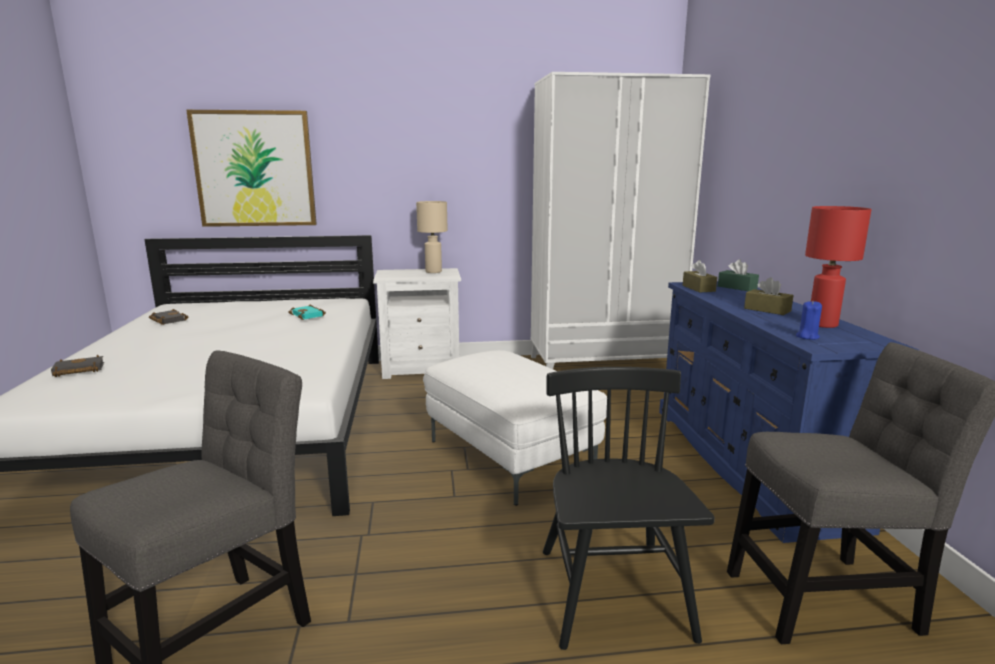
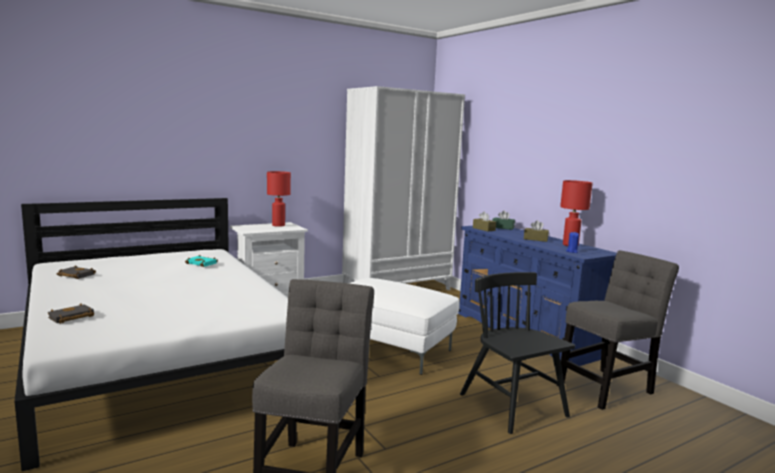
camera: 25 degrees left, 5 degrees down
picture [186,110,317,227] -> none
beige table lamp [416,201,448,273] -> red table lamp [267,171,291,227]

